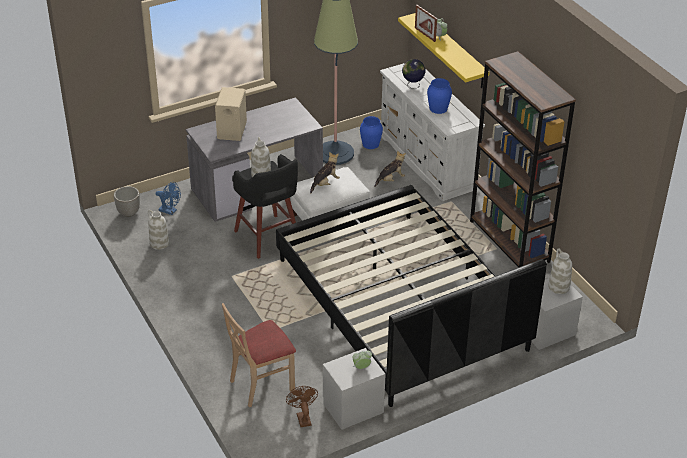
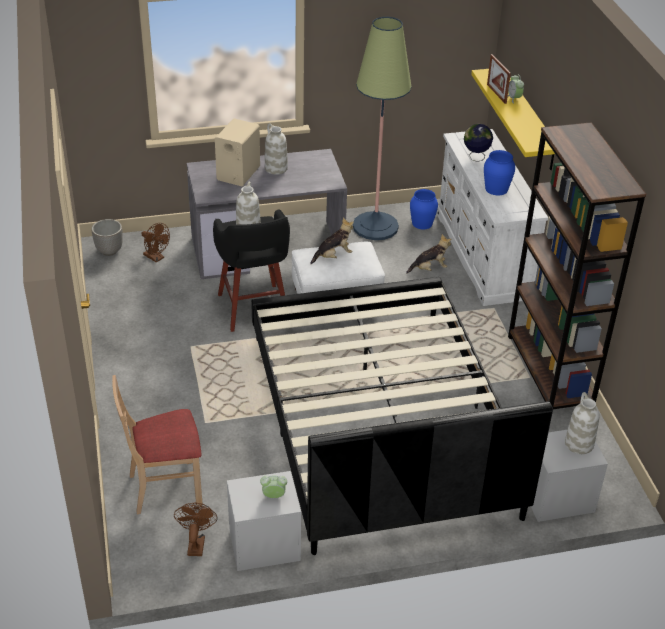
camera: 15 degrees right, 0 degrees up
white vase [148,210,169,250] -> white vase moved to [265,123,288,175]
blue fan [156,182,181,215] -> brown fan [141,223,170,262]

